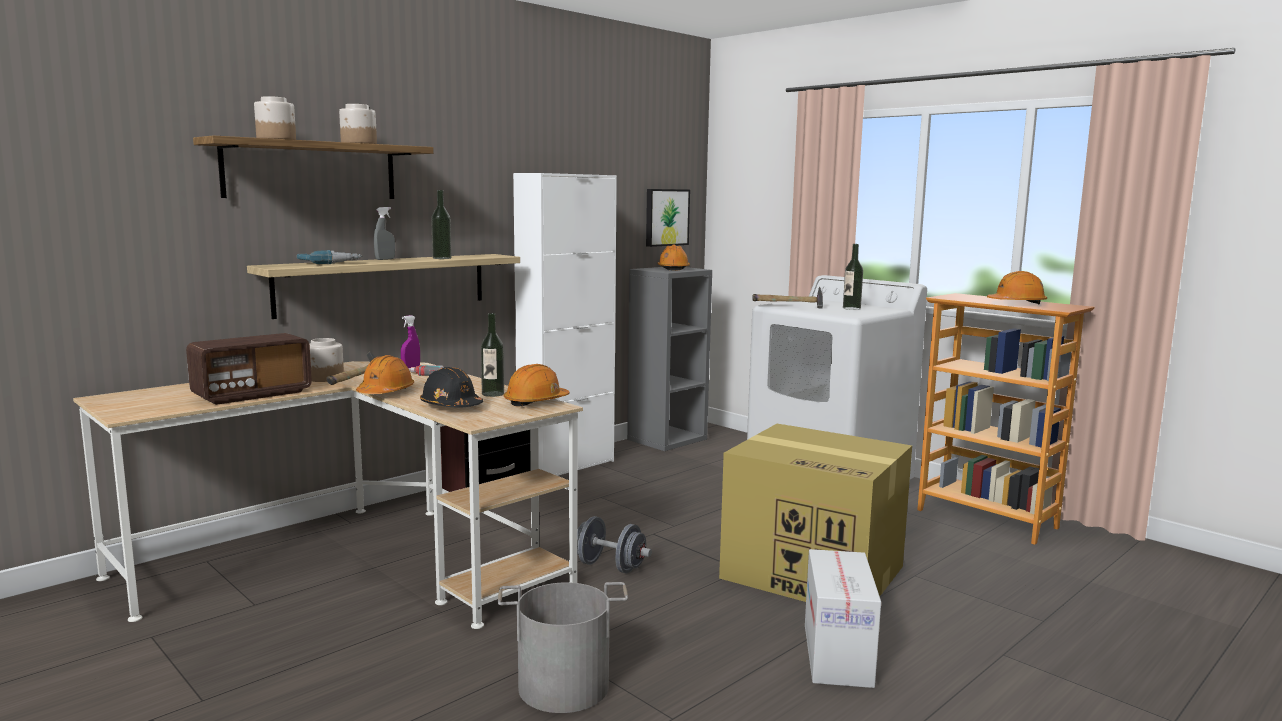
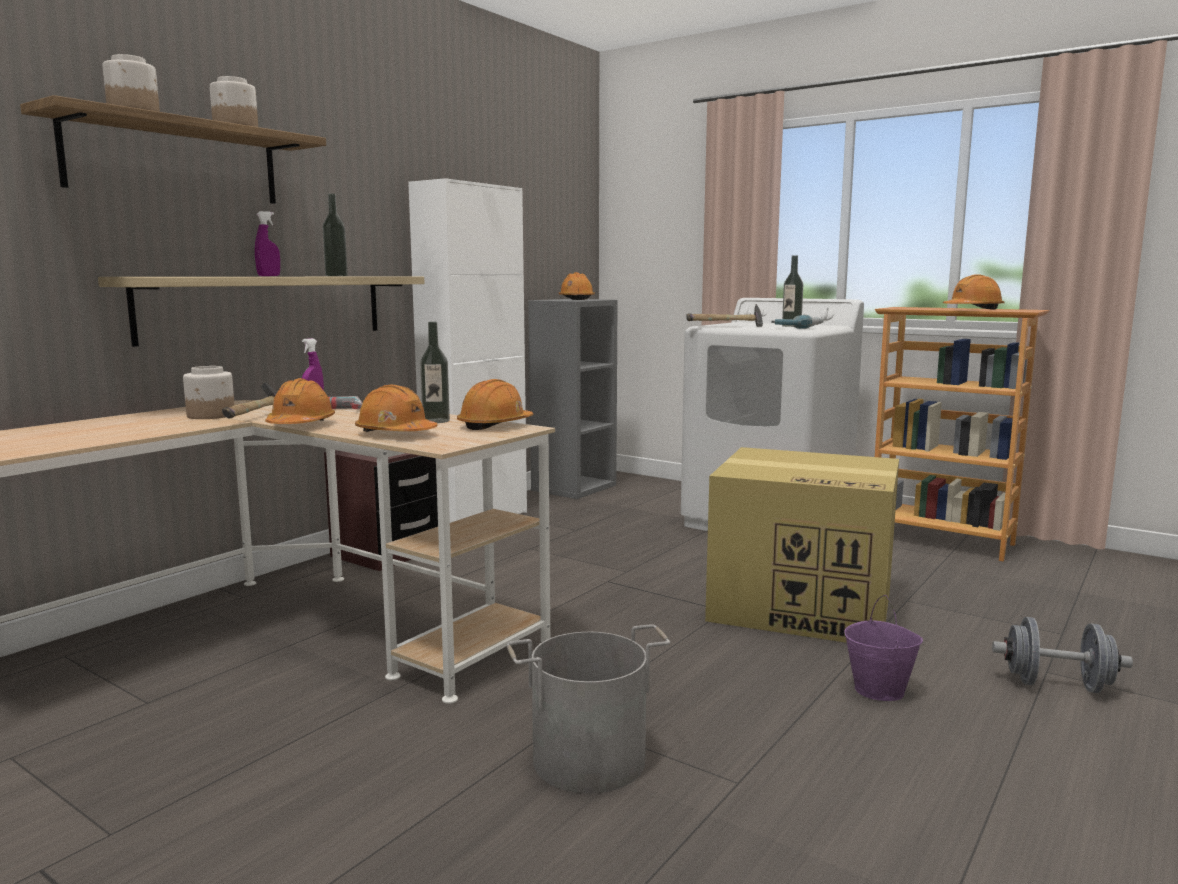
camera: 10 degrees left, 0 degrees up
radio [186,333,312,405] -> none
power drill [297,250,362,264] -> power drill moved to [771,315,824,329]
grey spray bottle [374,207,395,260] -> purple spray bottle [255,211,280,276]
black hard hat [420,367,483,408] -> orange hard hat [355,385,438,432]
grey dumbbell [577,516,652,573] -> grey dumbbell moved to [992,617,1133,693]
picture [646,189,690,247] -> none
cardboard box [805,549,881,688] -> purple bucket [844,595,923,701]

